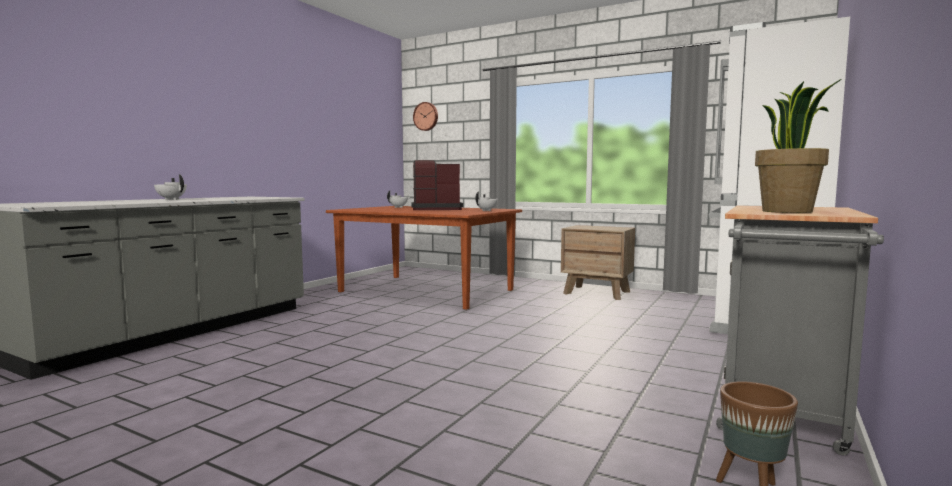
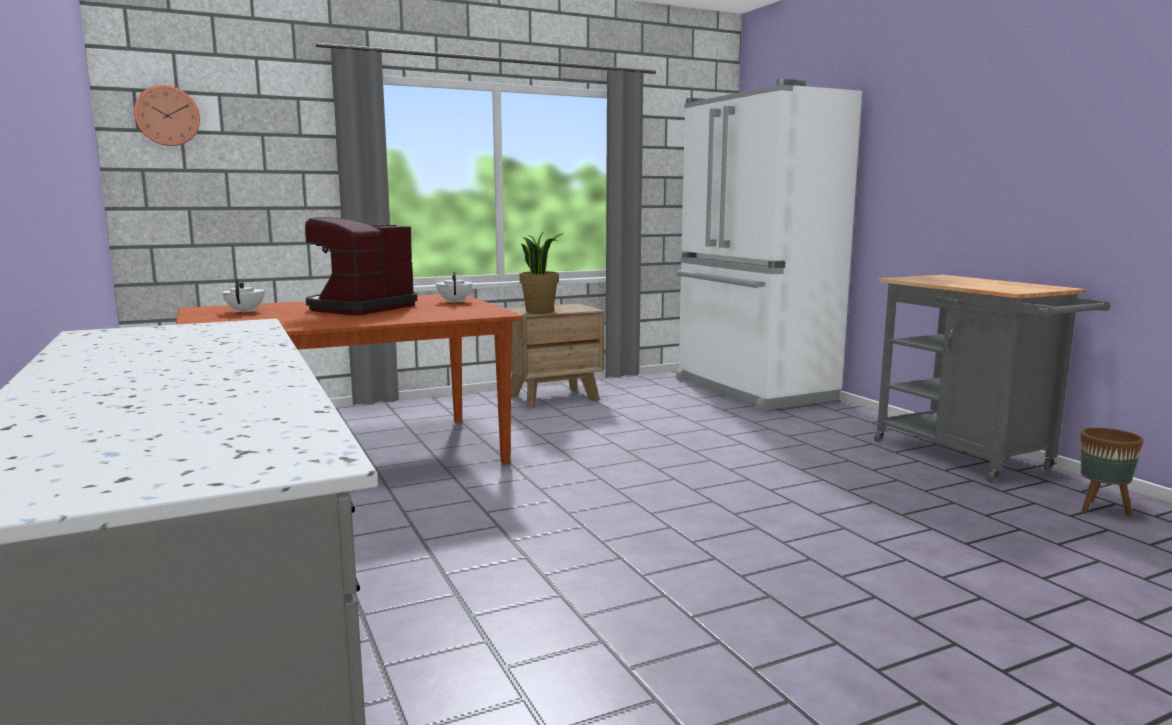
camera: 55 degrees left, 5 degrees up
white teapot [154,174,187,200] -> none
potted plant [755,79,841,213] -> potted plant moved to [520,231,563,313]

